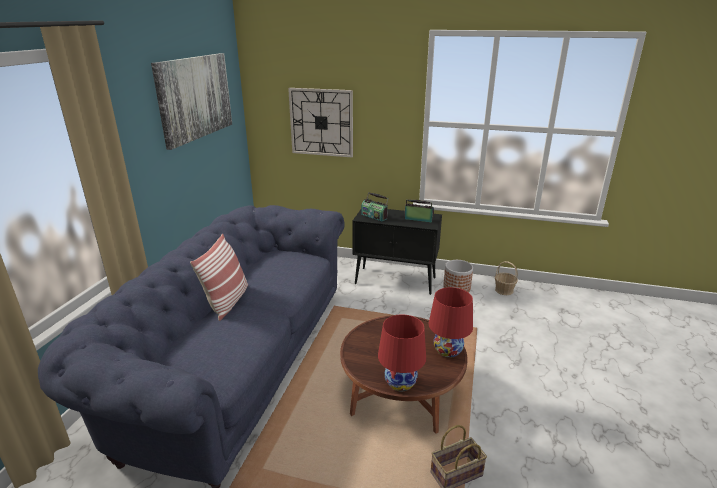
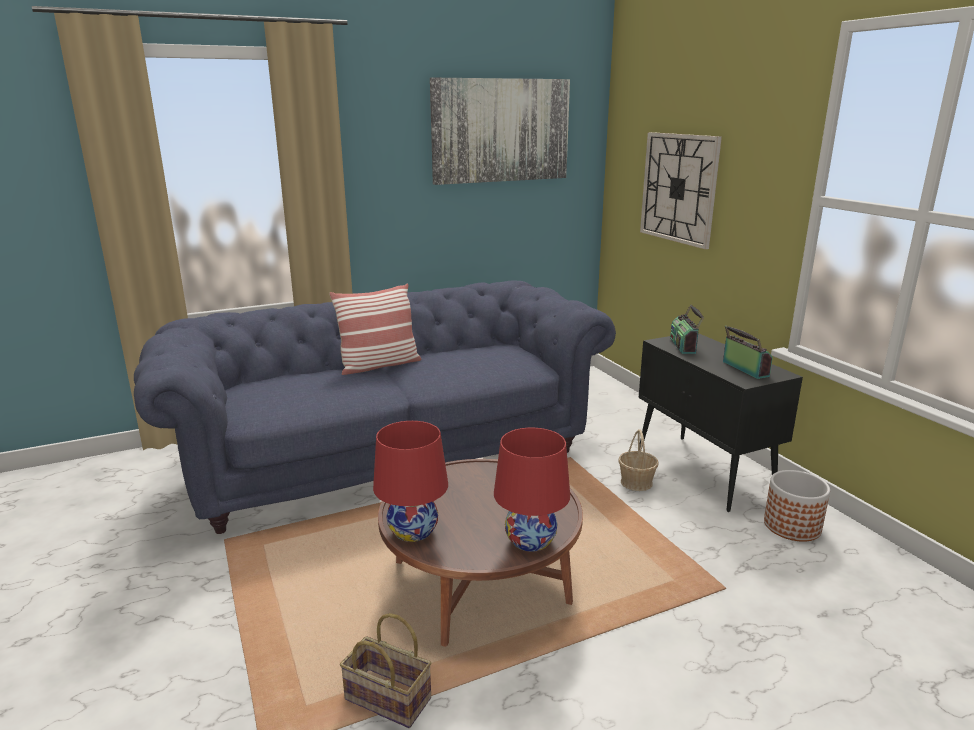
camera: 50 degrees right, 5 degrees down
basket [495,261,518,295] -> basket moved to [618,429,658,491]

